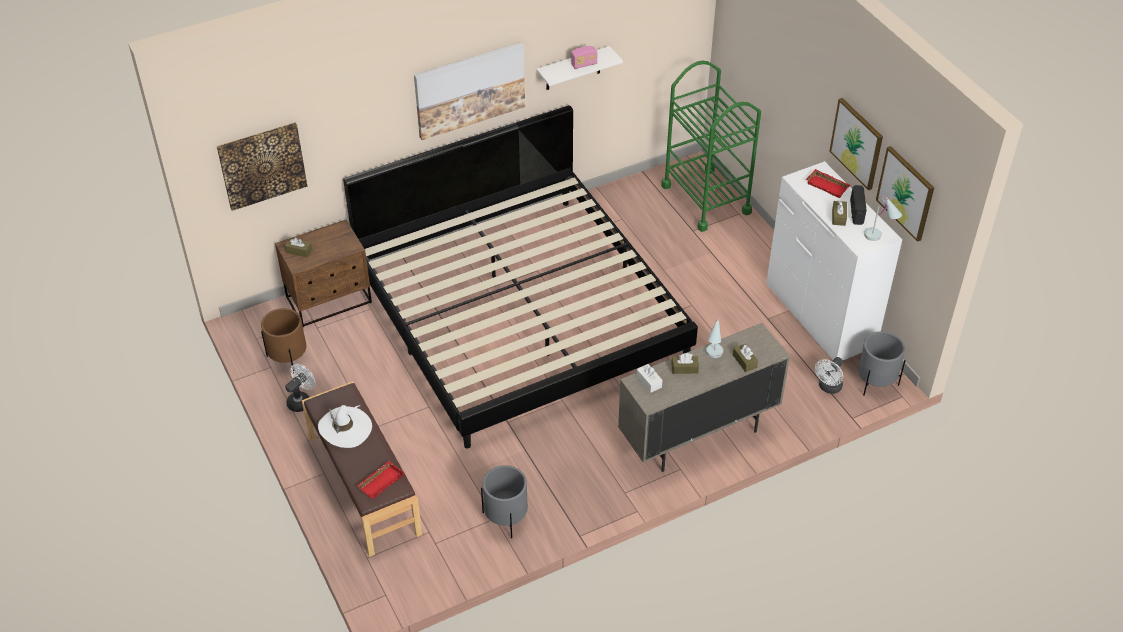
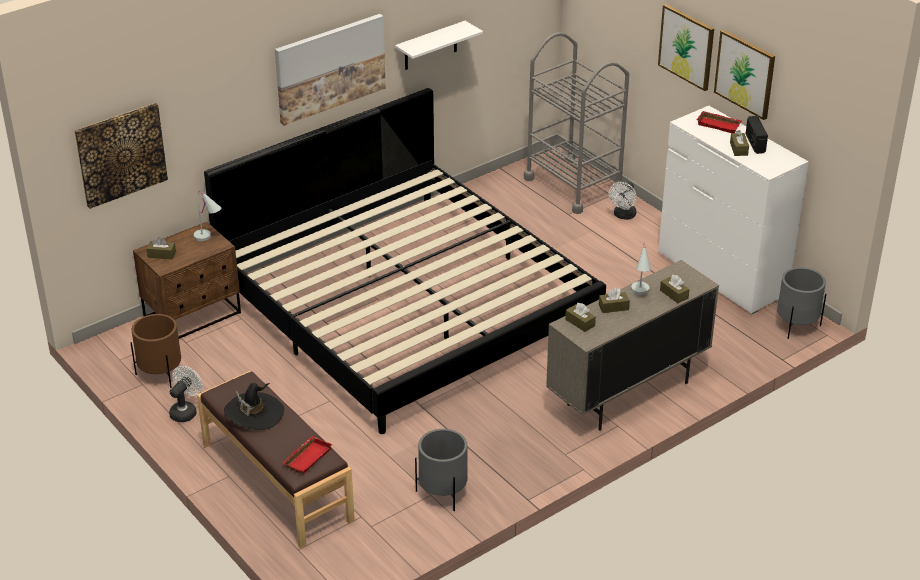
camera: 10 degrees left, 10 degrees down
white hat [318,405,372,448] -> black hat [224,383,284,430]
radio [571,46,597,69] -> none
white tissue box [637,364,663,393] -> brown tissue box [565,303,596,332]
green cart [661,61,761,232] -> grey cart [524,32,629,214]
white fan [815,357,843,394] -> white fan moved to [609,182,637,220]
white table lamp [864,196,902,241] -> white table lamp moved to [194,191,221,241]
picture [876,146,934,242] -> picture moved to [658,4,714,91]

